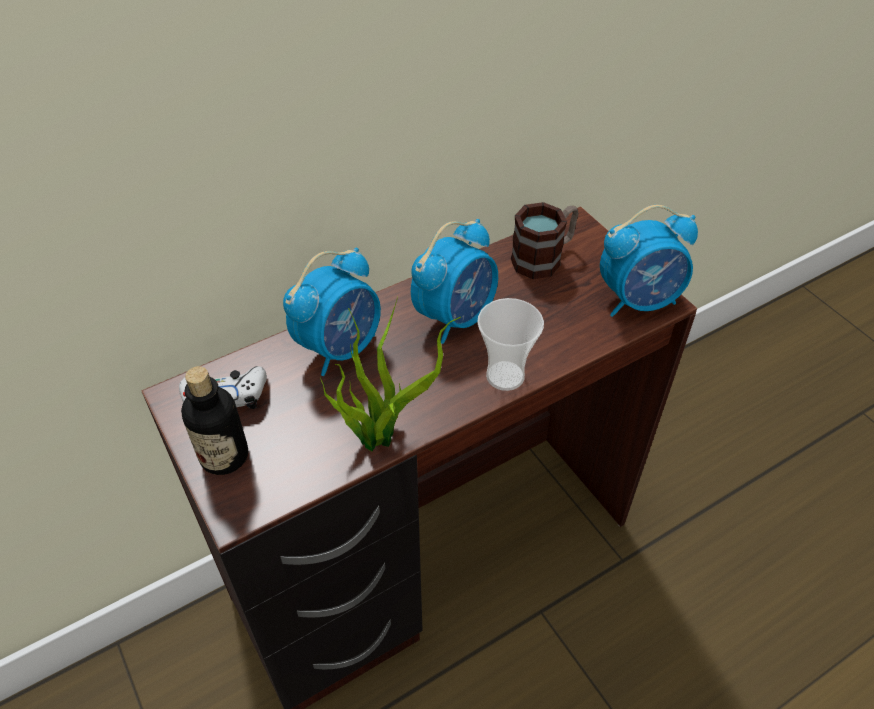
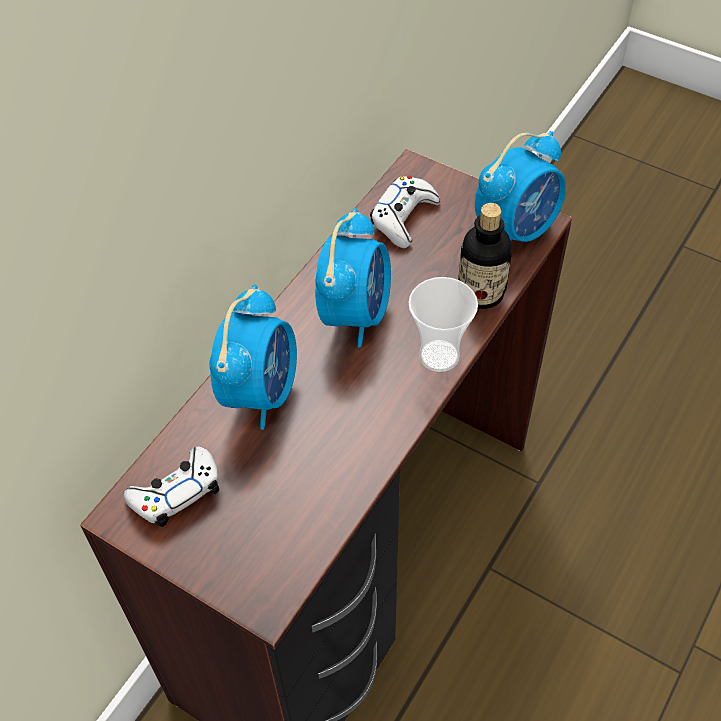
camera: 25 degrees left, 5 degrees up
bottle [181,366,248,475] -> bottle moved to [458,203,512,309]
potted plant [320,297,461,451] -> none
mug [511,202,578,279] -> white game controller [370,175,440,248]

